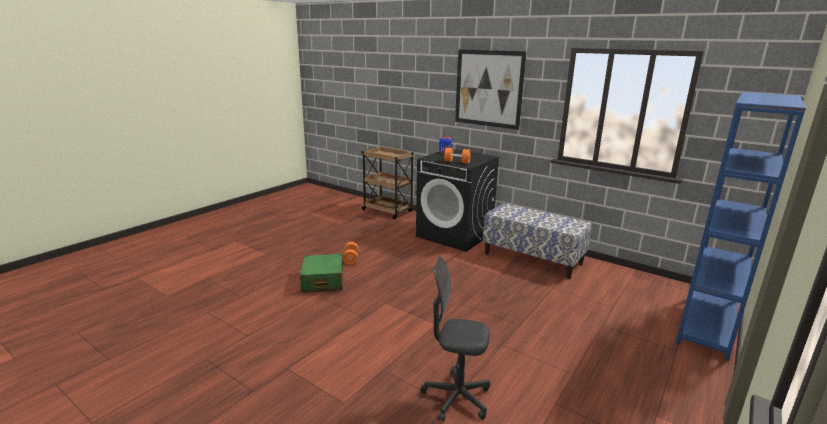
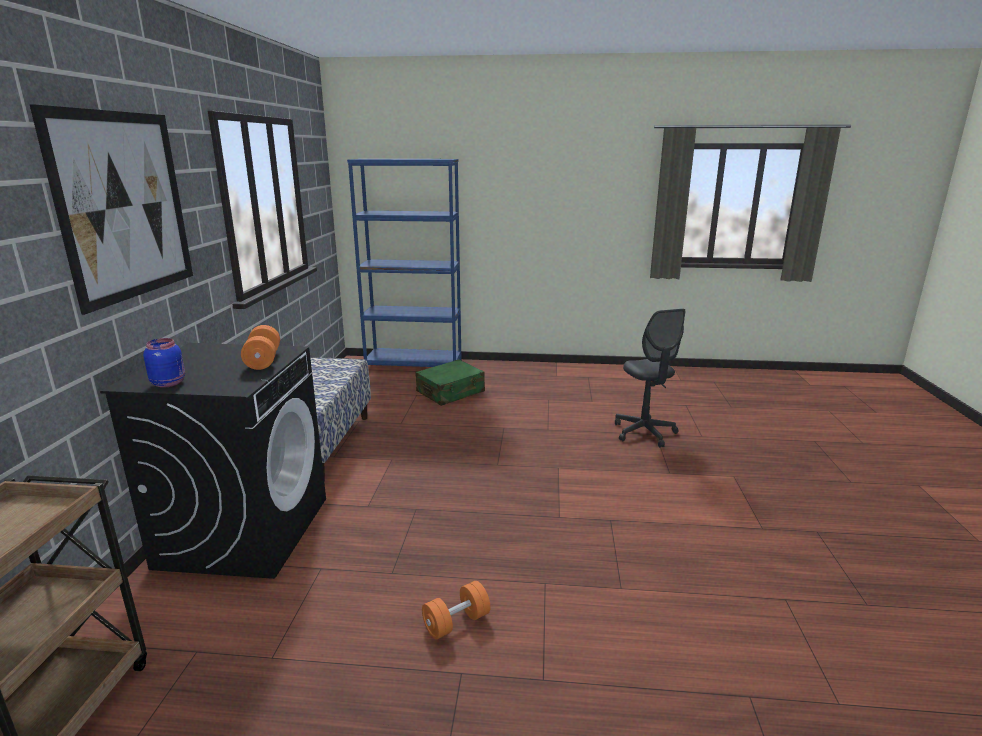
camera: 120 degrees left, 0 degrees up
green suitcase [300,253,343,293] -> green suitcase moved to [415,359,485,406]

